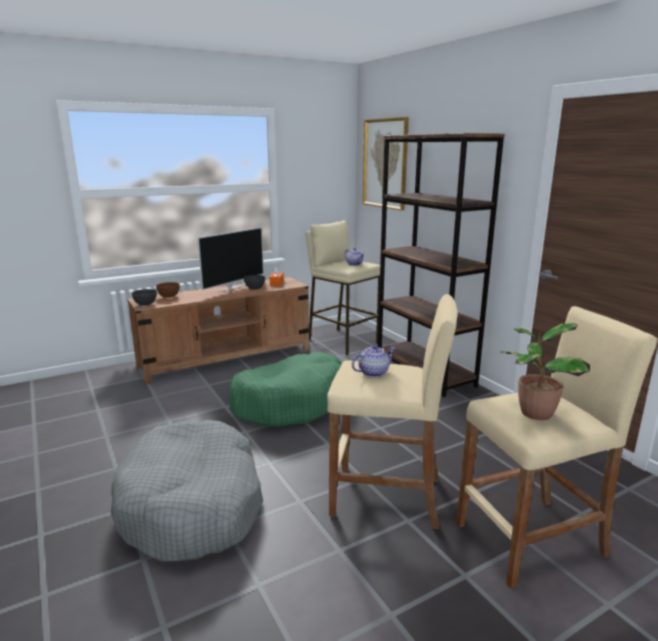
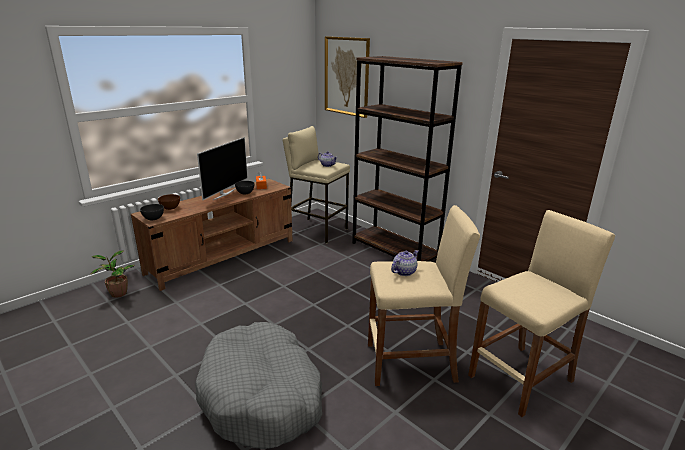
camera: 15 degrees left, 5 degrees up
green dog bed [229,352,341,427] -> none
potted plant [500,324,590,420] -> potted plant moved to [90,250,135,298]

